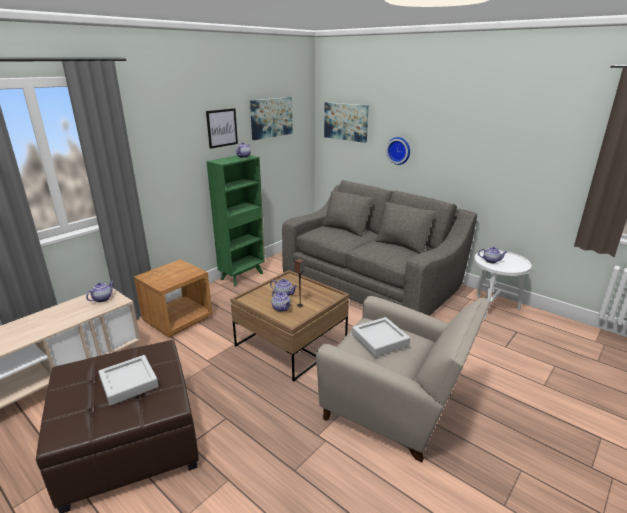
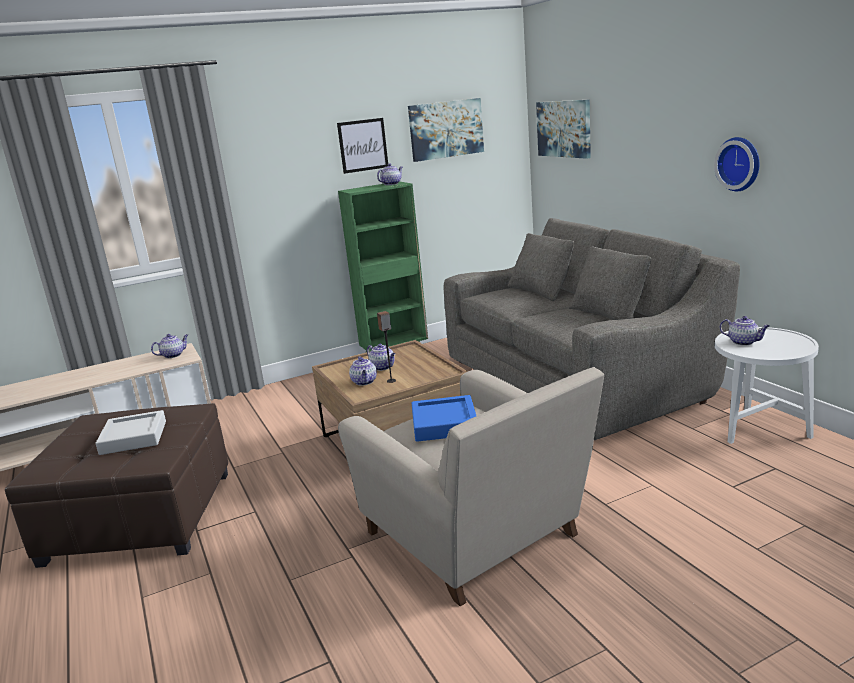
camera: 25 degrees right, 5 degrees down
brown nightstand [134,259,213,337] -> none
grey tray [352,317,410,357] -> blue tray [412,395,476,442]
wall clock [386,137,410,165] -> wall clock moved to [714,137,759,191]

